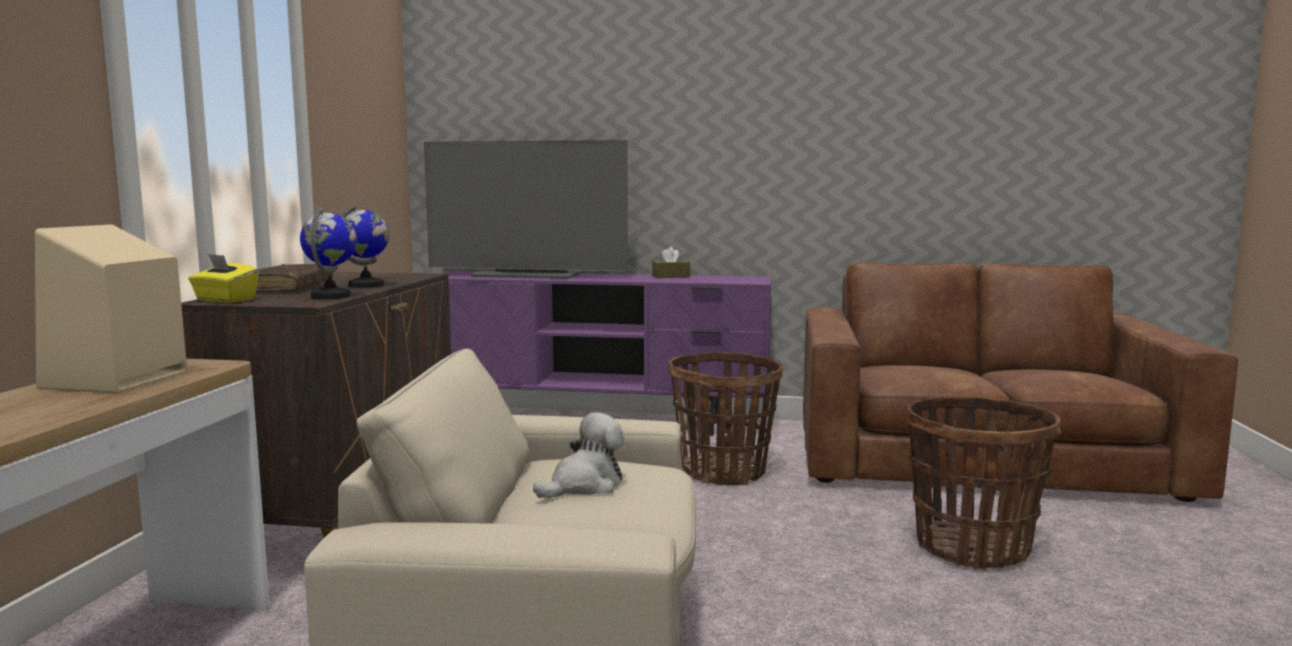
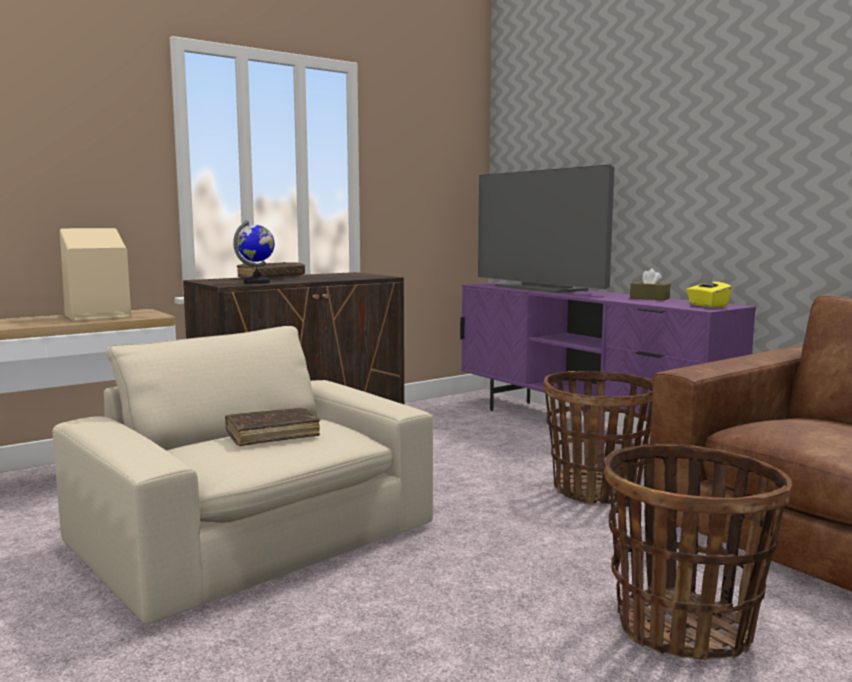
camera: 45 degrees right, 0 degrees up
yellow tissue box [188,254,259,303] -> yellow tissue box moved to [686,275,732,308]
globe [341,204,389,288] -> none
plush toy [533,412,624,498] -> brown book [225,408,320,446]

